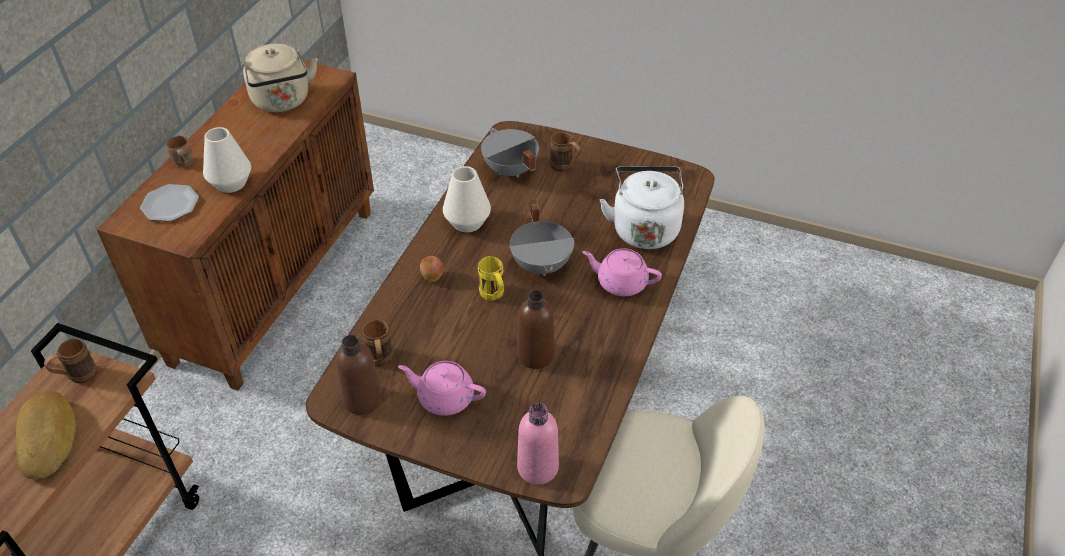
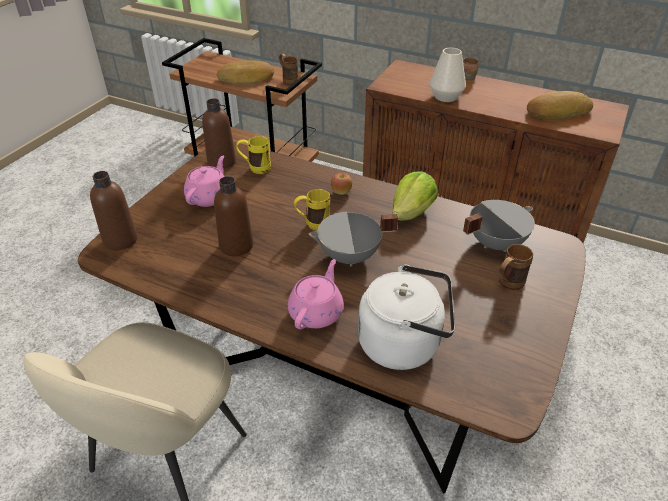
camera: 95 degrees right, 5 degrees down
plate [140,184,199,222] -> none
beige kettle [243,44,317,112] -> bread [527,91,593,120]
brown mug [362,320,393,366] -> yellow mug [236,136,271,174]
white vase [443,166,491,232] -> lettuce [392,171,438,221]
pink bottle [517,403,559,485] -> brown bottle [90,171,137,250]

